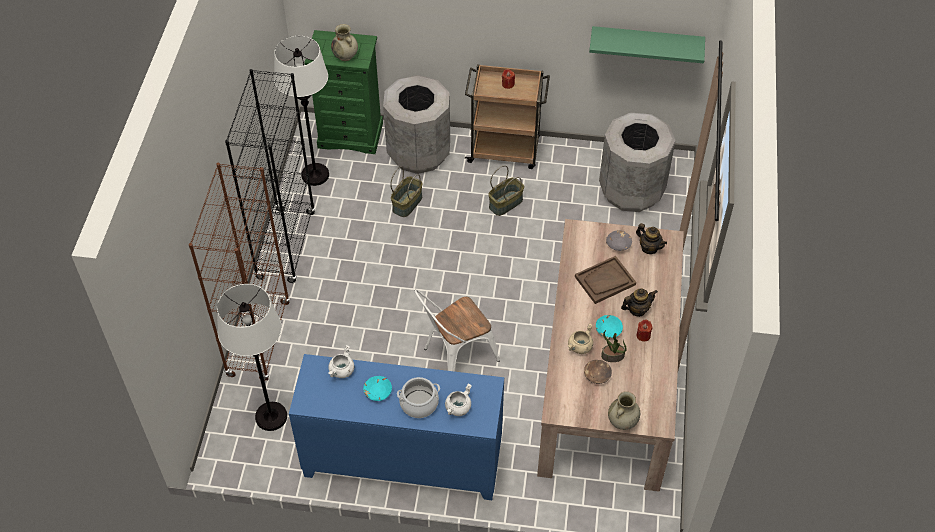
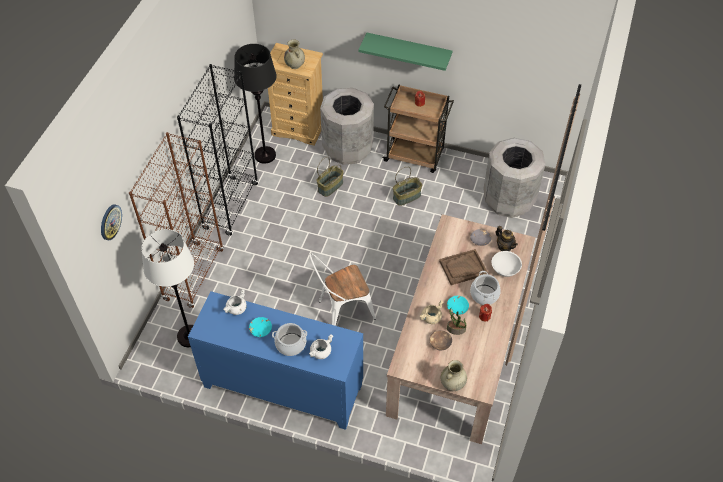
camera: 10 degrees right, 0 degrees up
white floor lamp [274,36,329,186] -> black floor lamp [234,44,277,164]
green dresser [304,30,383,154] -> beige dresser [268,43,323,145]
green shelf [589,26,705,63] -> green shelf moved to [358,33,452,71]
teapot [621,288,658,317] -> cooking pot [470,271,501,305]
none -> wall clock [101,205,122,240]
none -> white bowl [491,251,522,277]

